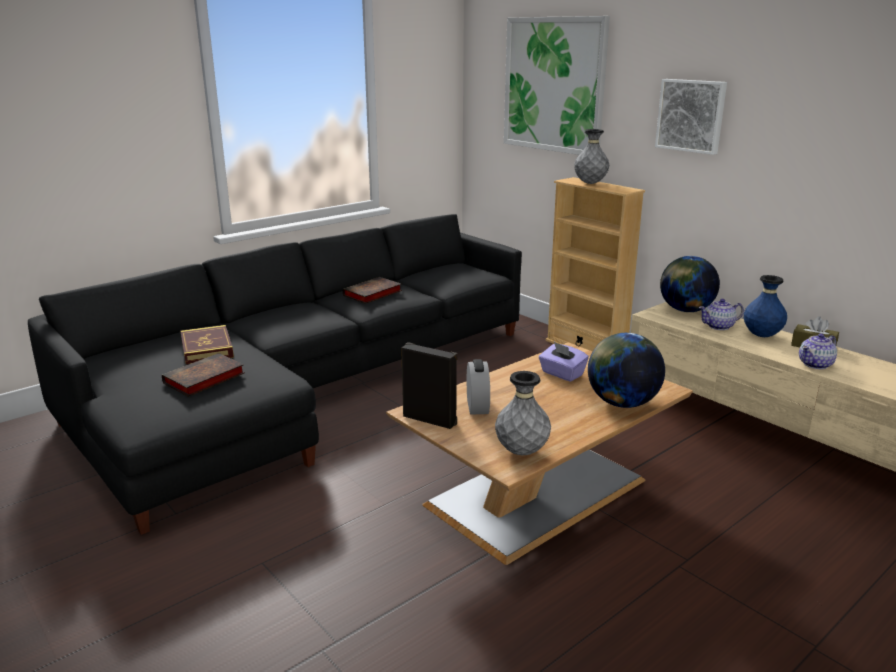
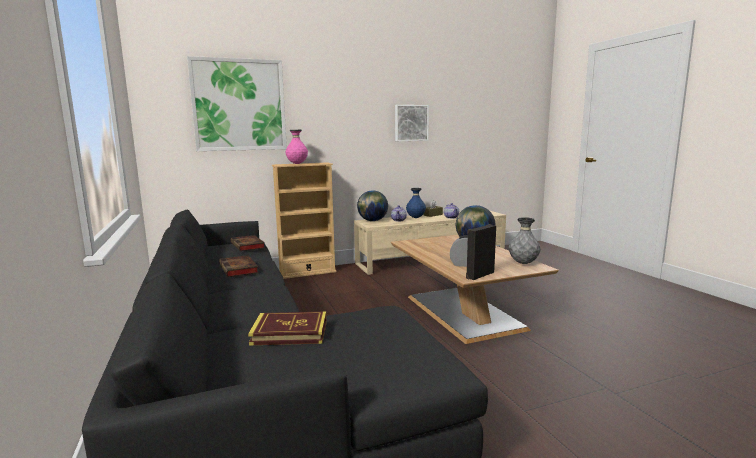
camera: 70 degrees left, 10 degrees down
book [162,353,245,397] -> book moved to [231,235,265,251]
purple tissue box [539,342,589,382] -> none
grey vase [574,129,609,184] -> pink vase [285,130,308,164]
picture [655,79,727,155] -> picture moved to [395,105,429,141]

